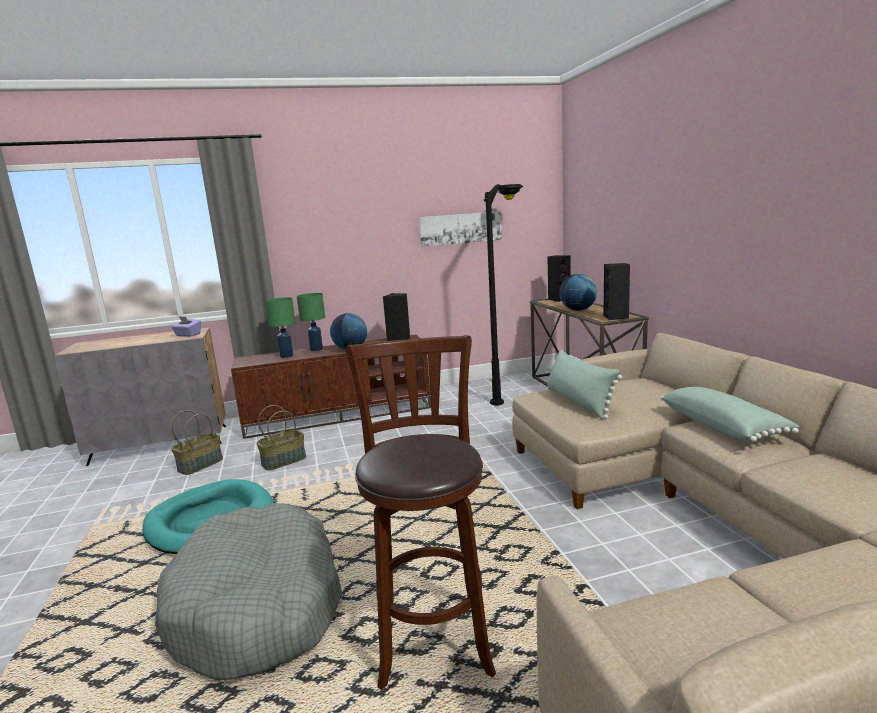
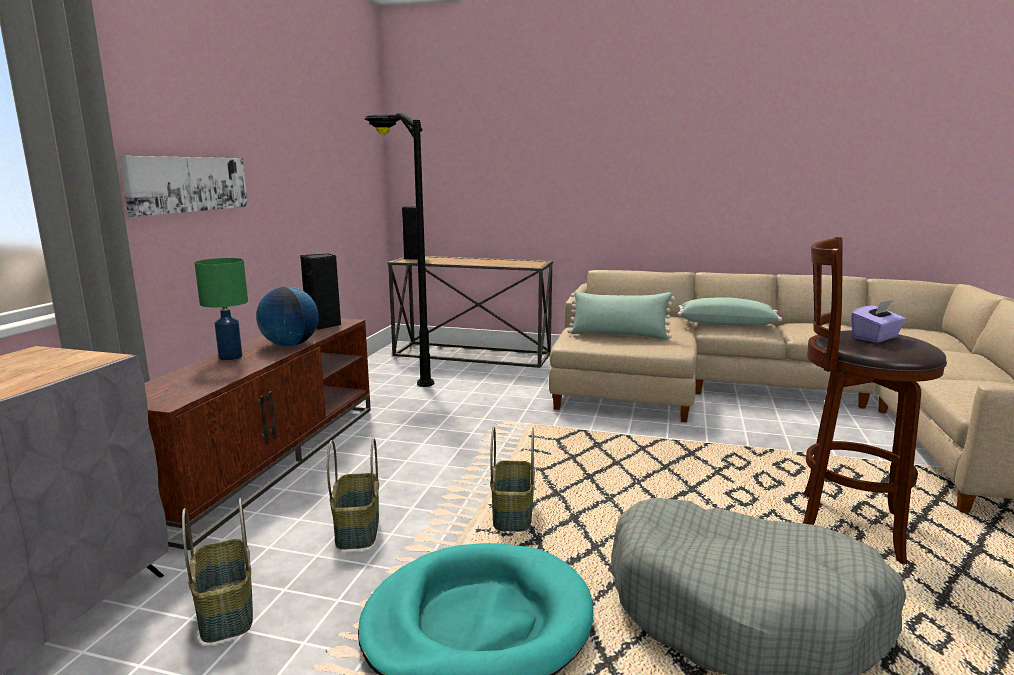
camera: 60 degrees left, 0 degrees up
purple tissue box [171,316,201,337] -> purple tissue box moved to [851,300,906,343]
green table lamp [265,297,296,358] -> none
picture [419,211,502,247] -> picture moved to [119,156,248,217]
globe [559,274,597,311] -> none
black speaker [604,263,630,320] -> none
none -> basket [490,427,535,532]

